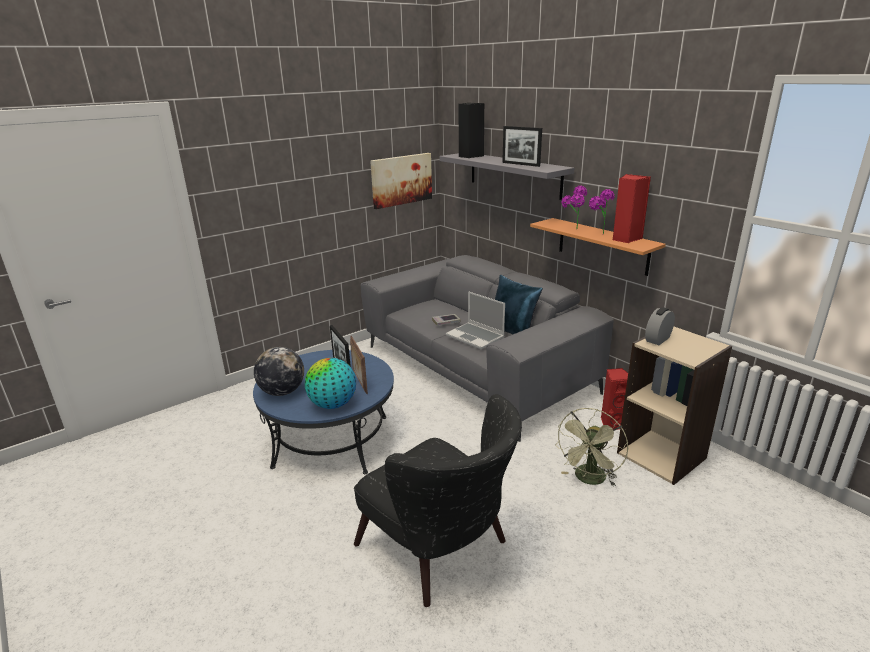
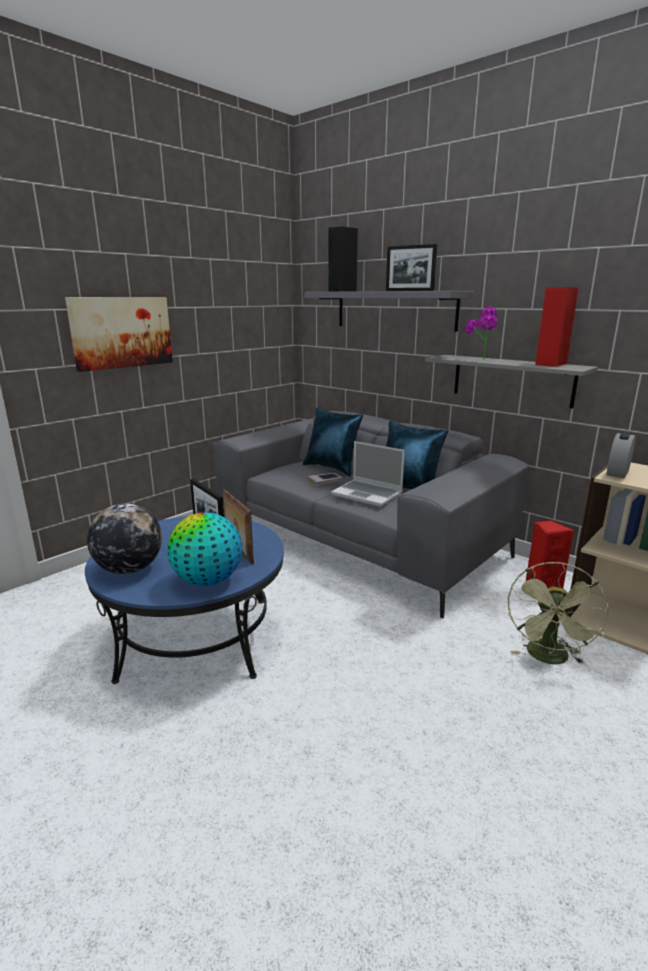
camera: 10 degrees left, 5 degrees down
black armchair [354,394,522,607] -> none
picture [370,153,432,209] -> picture moved to [65,297,173,372]
orange shelf [530,218,666,276] -> grey shelf [425,355,598,409]
potted plant [589,189,615,235] -> none
none -> blue pillow [303,408,363,476]

